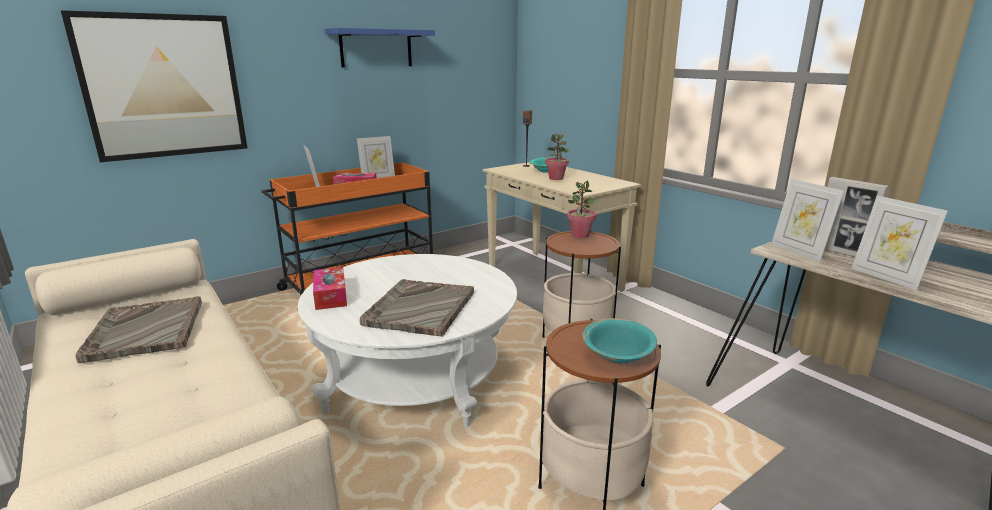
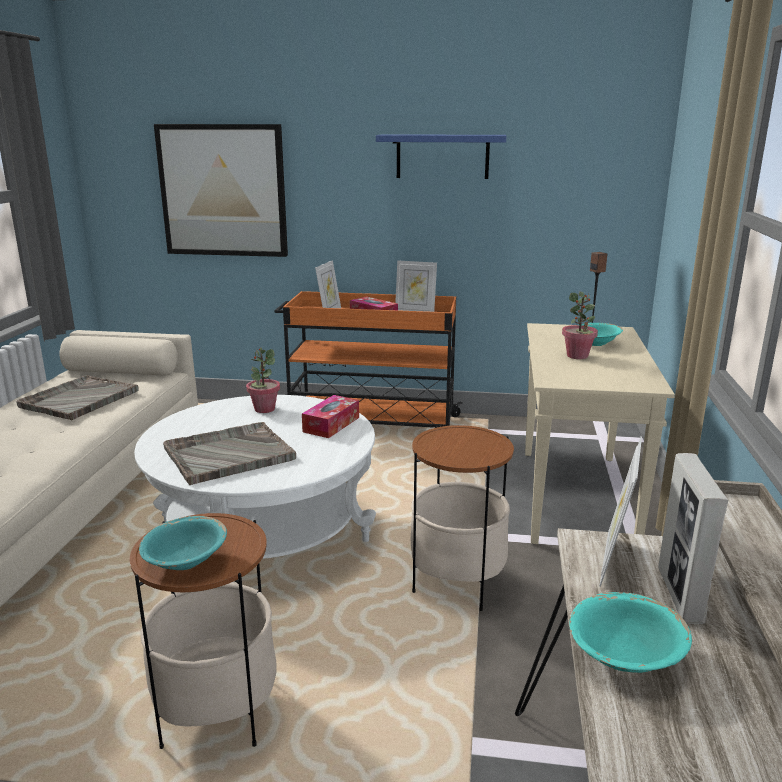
camera: 45 degrees right, 0 degrees up
tissue box [313,267,347,310] -> tissue box moved to [302,395,359,438]
potted plant [567,180,596,238] -> potted plant moved to [246,348,280,413]
picture frame [851,196,948,290] -> turquoise bowl [569,592,692,673]

